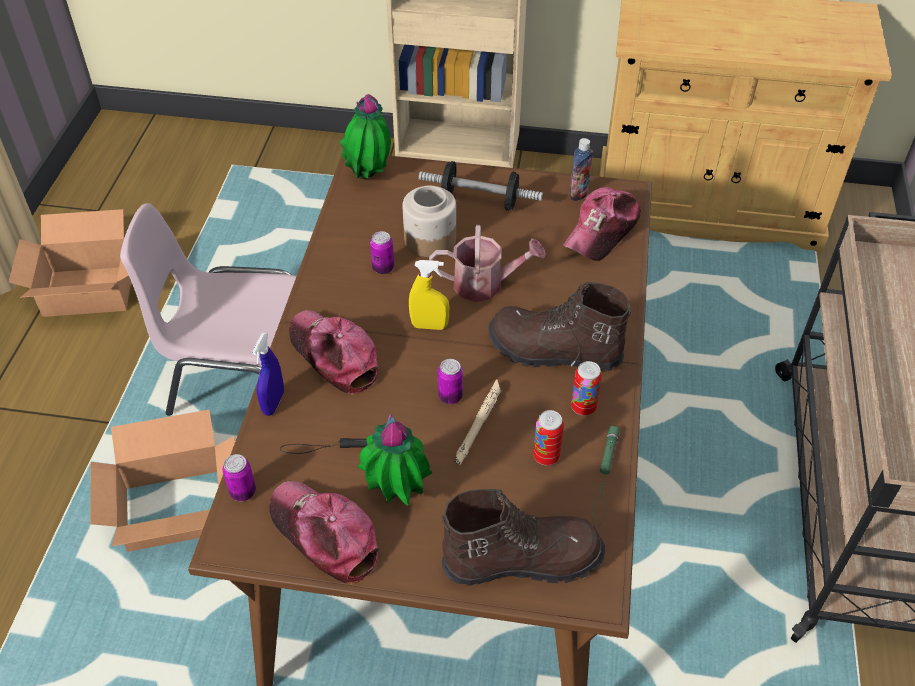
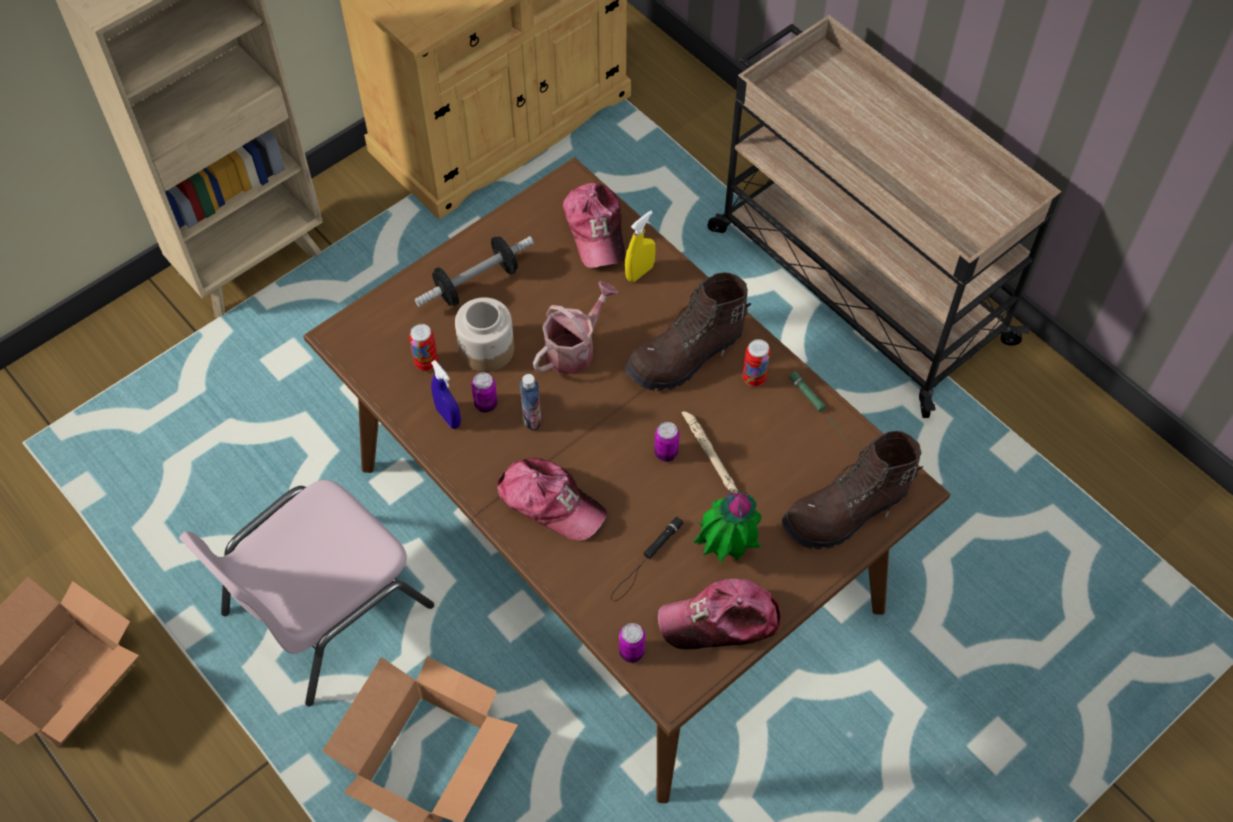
camera: 50 degrees left, 10 degrees up
blue spray bottle [252,332,284,416] -> blue spray bottle moved to [431,360,461,429]
cap [289,310,379,396] -> cap turned 150 degrees counterclockwise [497,458,607,541]
potted plant [339,94,391,179] -> none
yellow spray bottle [409,260,449,330] -> yellow spray bottle moved to [625,210,655,282]
brown boot [441,489,605,586] -> brown boot turned 150 degrees counterclockwise [782,431,924,549]
can [533,410,564,466] -> can moved to [409,324,438,371]
bottle [569,138,593,201] -> bottle moved to [520,374,541,431]

